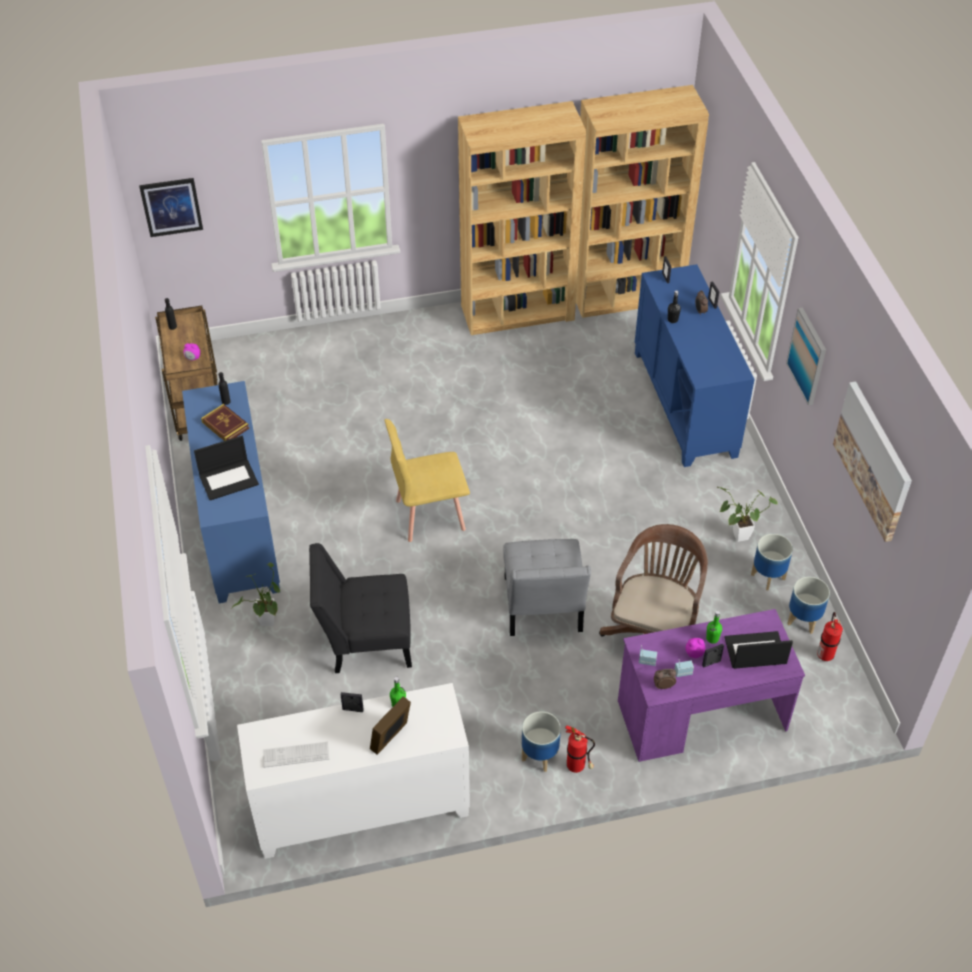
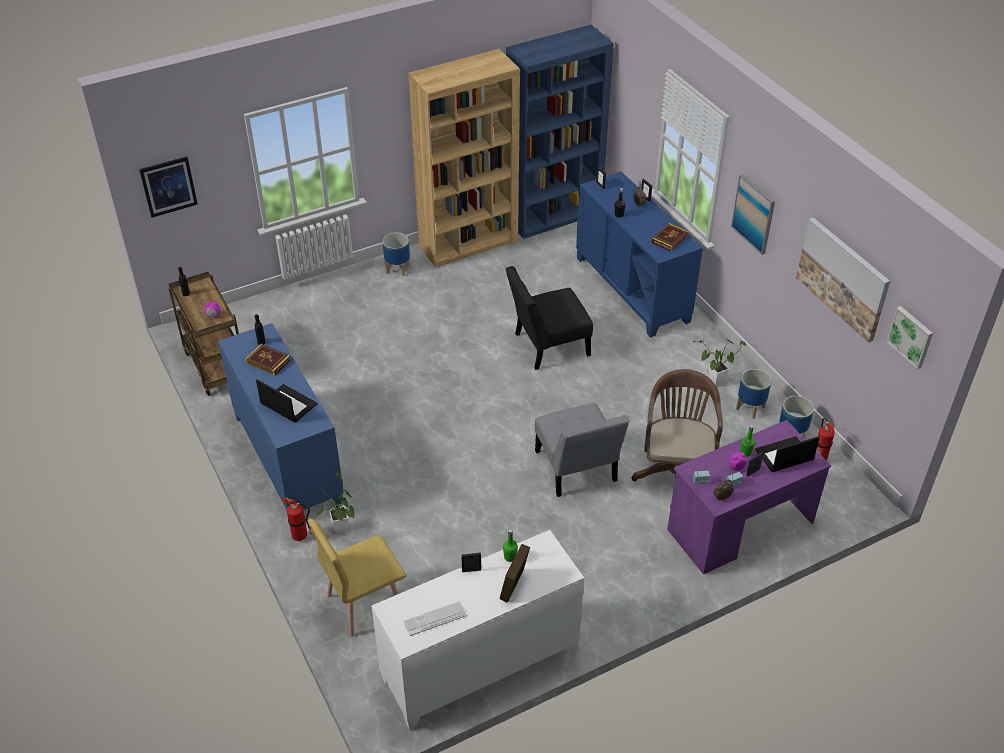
camera: 15 degrees left, 5 degrees down
laptop [194,436,259,500] -> laptop turned 105 degrees counterclockwise [256,379,317,423]
black chair [309,543,412,673] -> black chair moved to [505,266,593,370]
yellow chair [384,419,470,542] -> yellow chair moved to [308,519,407,637]
planter [522,711,561,772] -> planter moved to [383,233,410,276]
fire extinguisher [565,726,595,773] -> fire extinguisher moved to [281,497,314,541]
brown bookcase [576,85,709,318] -> blue bookcase [506,25,614,239]
none -> book [651,223,689,251]
none -> picture [886,306,933,369]

